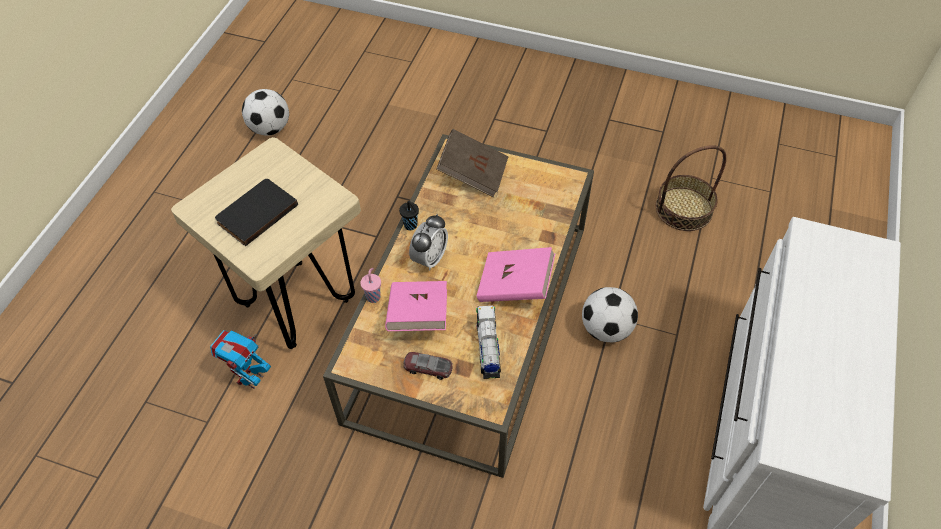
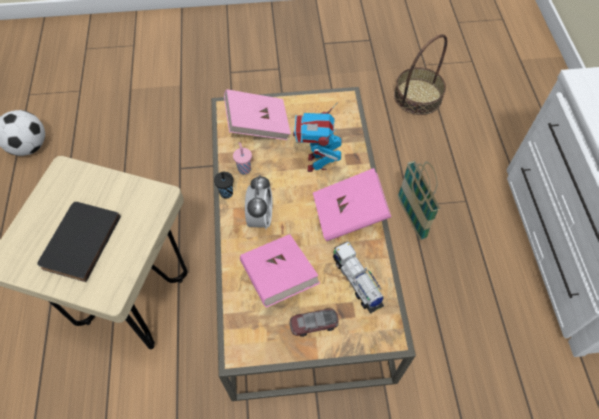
camera: 25 degrees left, 5 degrees up
toy robot [210,330,271,388] -> toy robot moved to [293,102,342,172]
pink cup [360,268,381,303] -> pink cup moved to [233,142,252,175]
brown book [436,129,508,197] -> pink book [224,89,291,140]
football [582,287,638,342] -> basket [398,161,440,240]

